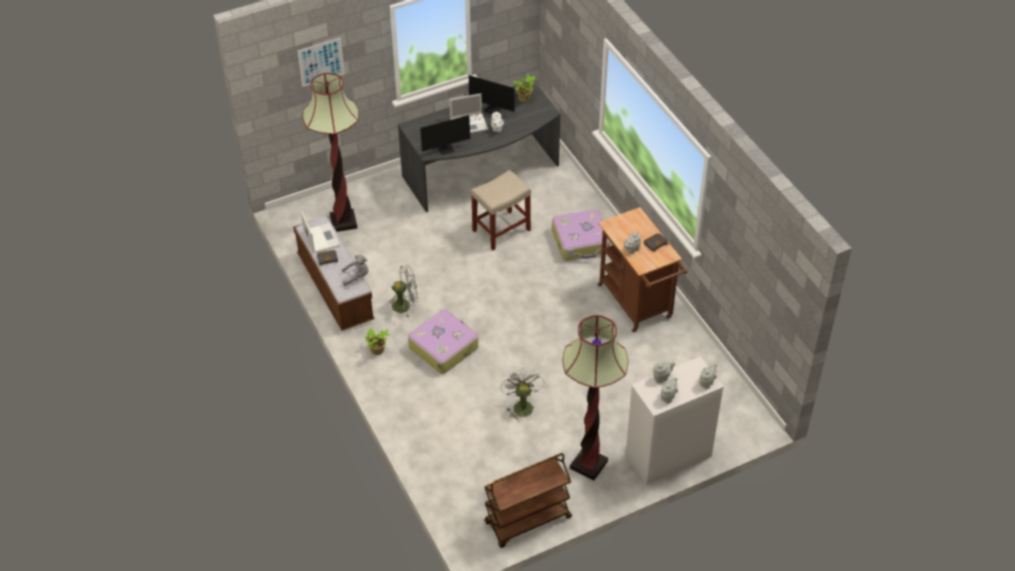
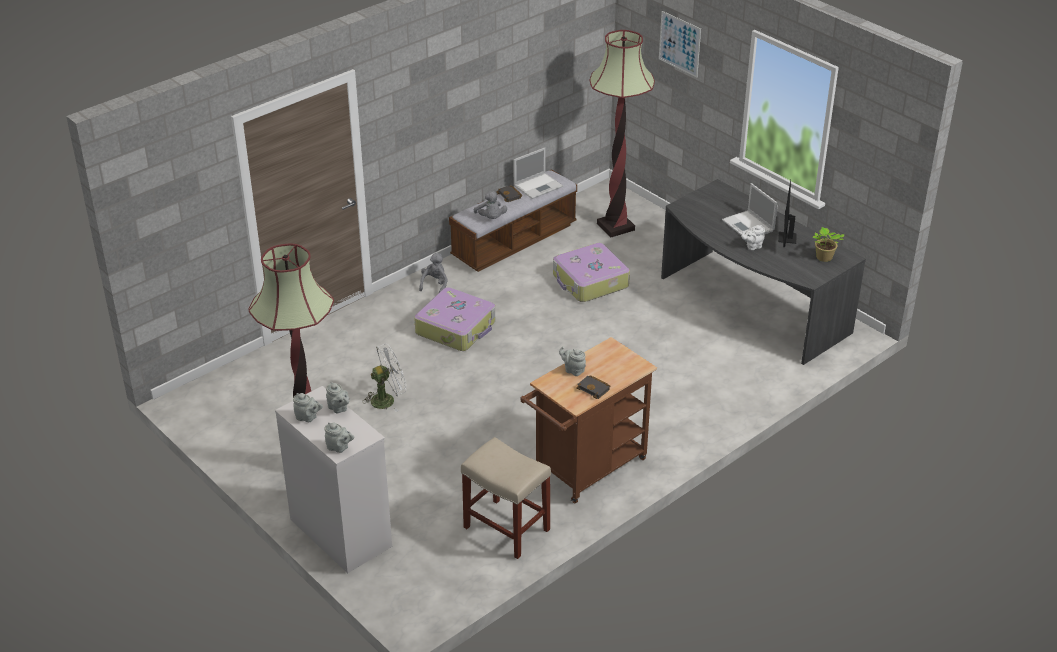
camera: 75 degrees right, 10 degrees down
potted plant [365,328,390,355] -> grey plush toy [419,253,448,292]
grey fan [386,266,418,318] -> none
monitor [420,114,484,155] -> none
beige stool [471,170,531,250] -> beige stool moved to [461,437,551,559]
brown cart [484,453,572,548] -> none
suitcase [552,209,611,261] -> suitcase moved to [553,243,630,302]

